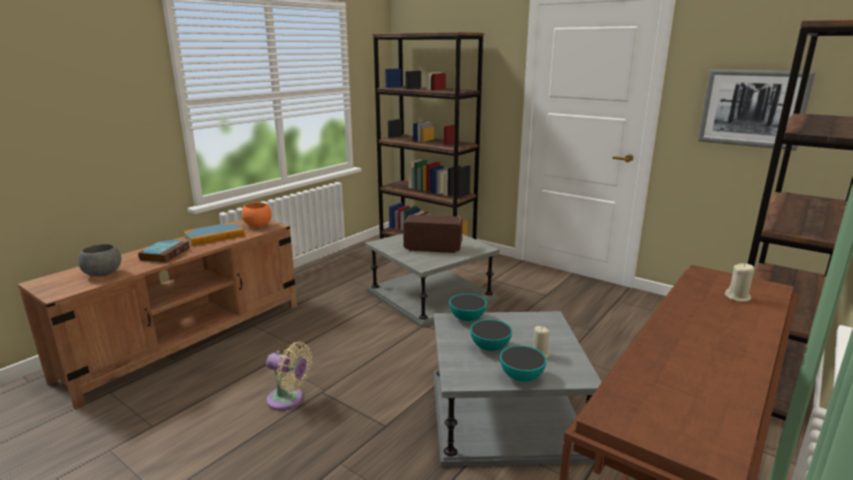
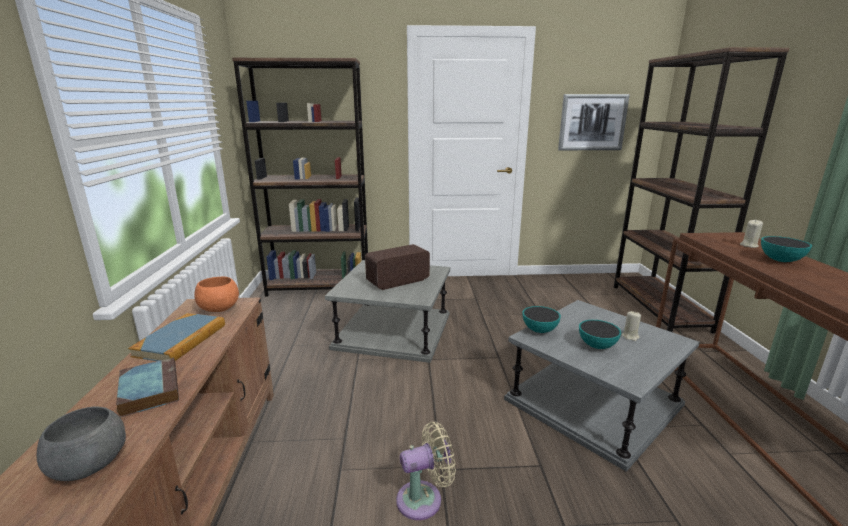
camera: 40 degrees left, 0 degrees up
bowl [500,346,547,382] -> bowl moved to [761,236,812,262]

